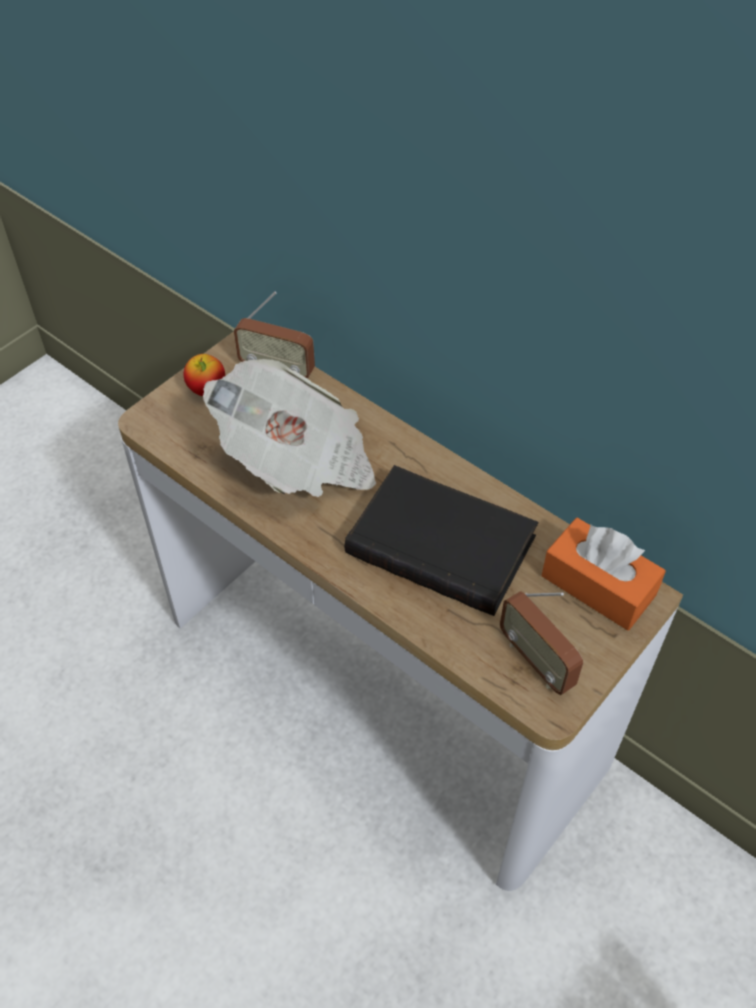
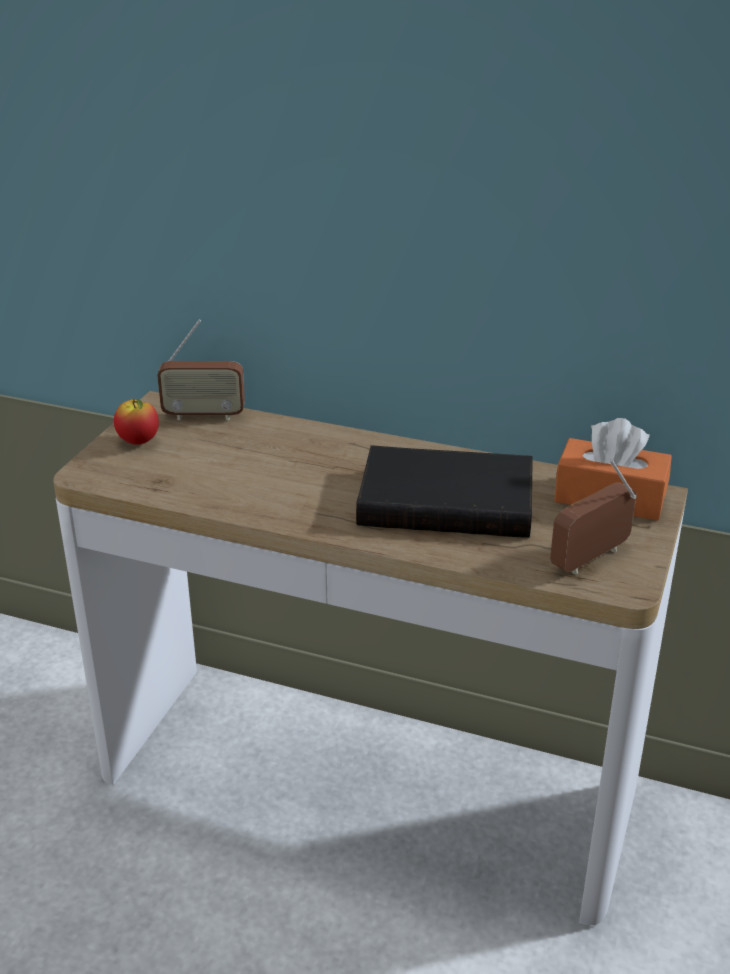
camera: 20 degrees left, 20 degrees down
newspaper [203,359,376,497] -> none
radio [500,591,583,695] -> radio turned 105 degrees clockwise [550,459,637,575]

